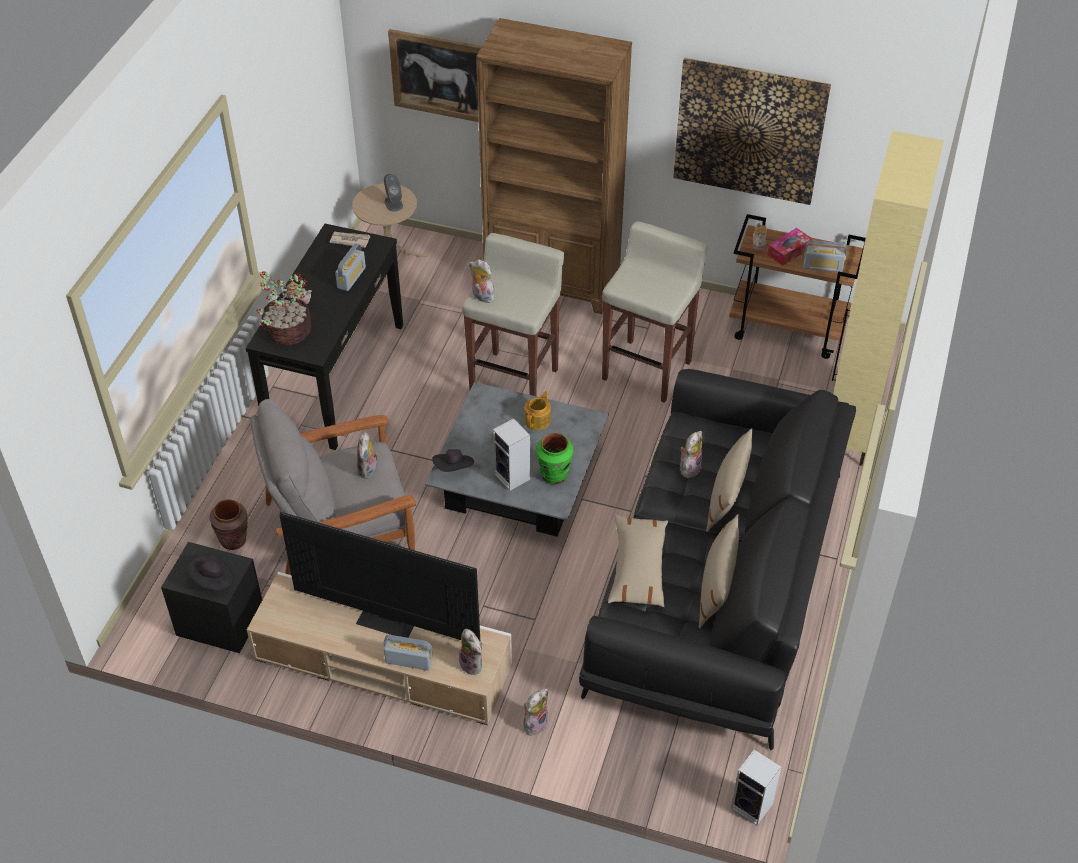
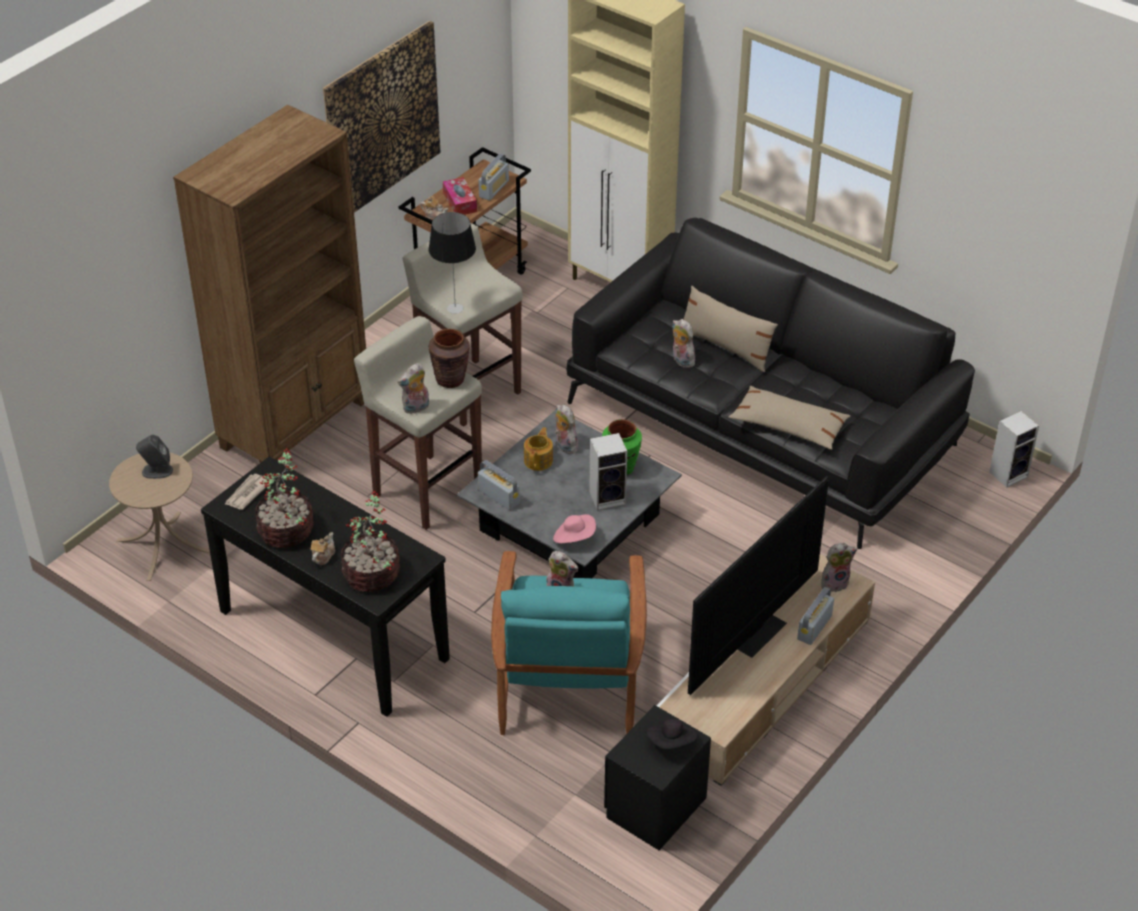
camera: 70 degrees left, 5 degrees down
brown vase [209,500,248,550] -> brown vase moved to [428,329,470,388]
grey armchair [250,399,416,575] -> turquoise armchair [491,551,647,735]
radio [335,243,366,291] -> radio moved to [478,460,520,510]
picture [388,29,482,122] -> none
black hat [432,449,474,472] -> pink hat [553,514,596,543]
plush toy [523,688,548,735] -> plush toy moved to [555,404,578,454]
teapot [524,391,551,430] -> teapot turned 60 degrees clockwise [524,427,553,471]
beige pillow [699,514,739,628] -> none
none -> potted plant [255,448,314,548]
none -> table lamp [429,212,476,314]

